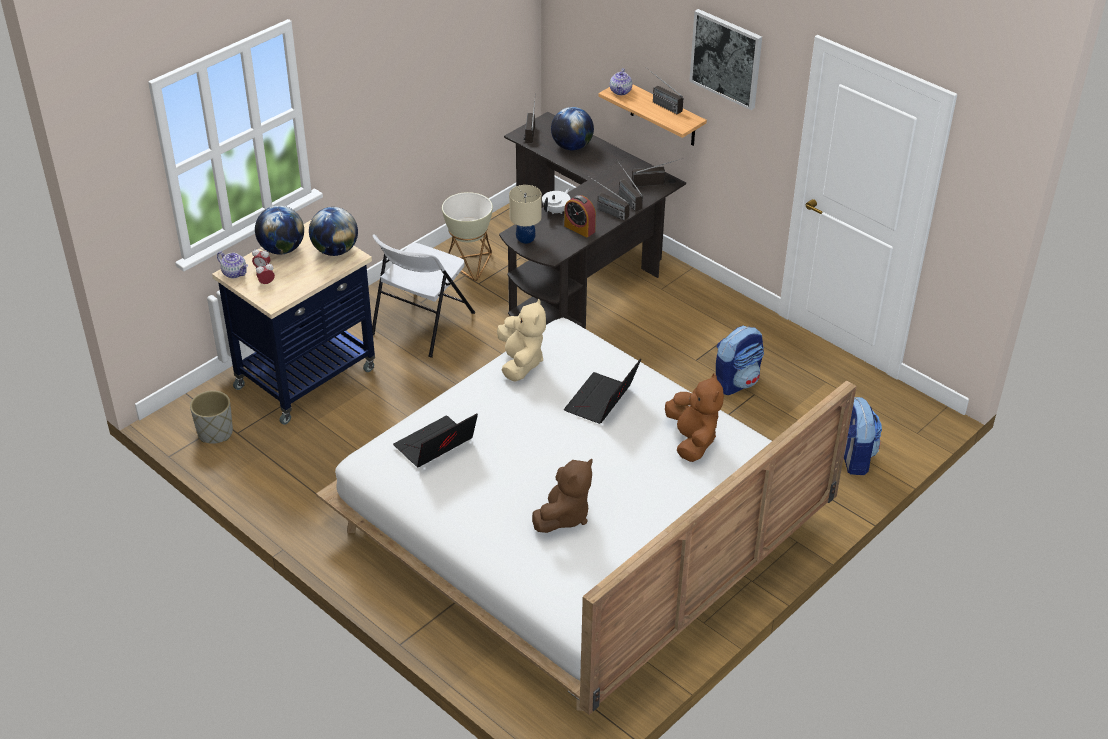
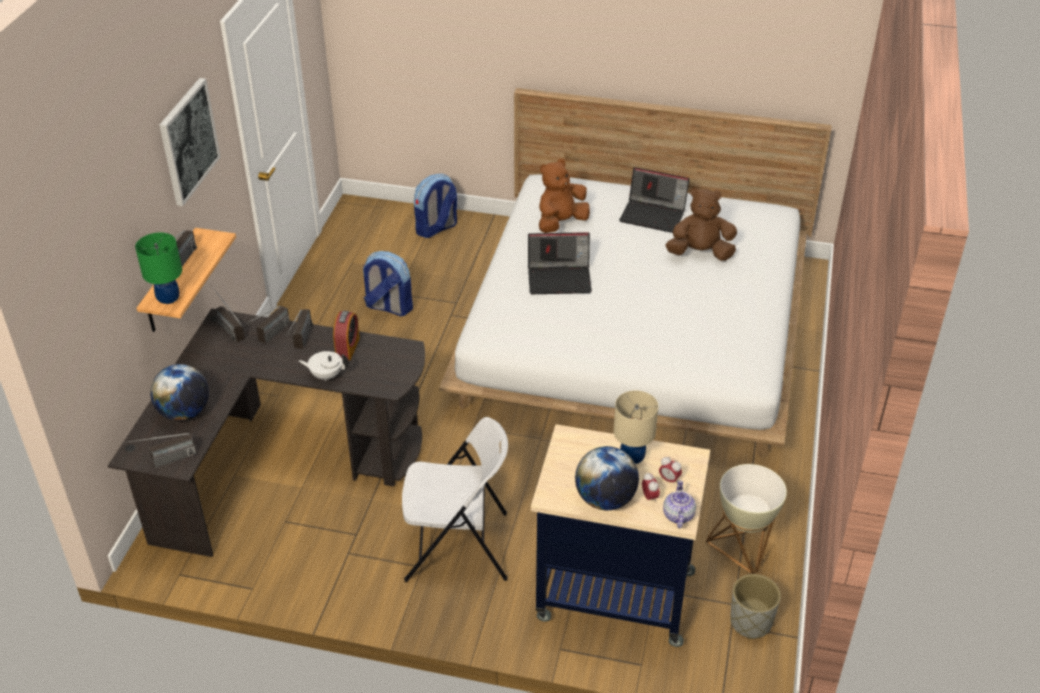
camera: 120 degrees left, 0 degrees up
globe [309,207,358,256] -> none
laptop [393,413,478,467] -> laptop moved to [619,167,690,233]
planter [442,192,493,281] -> planter moved to [706,464,787,574]
beige plush toy [497,299,546,382] -> none
beige table lamp [509,185,541,244] -> beige table lamp moved to [614,390,658,464]
teapot [610,68,632,95] -> green table lamp [135,233,182,304]

